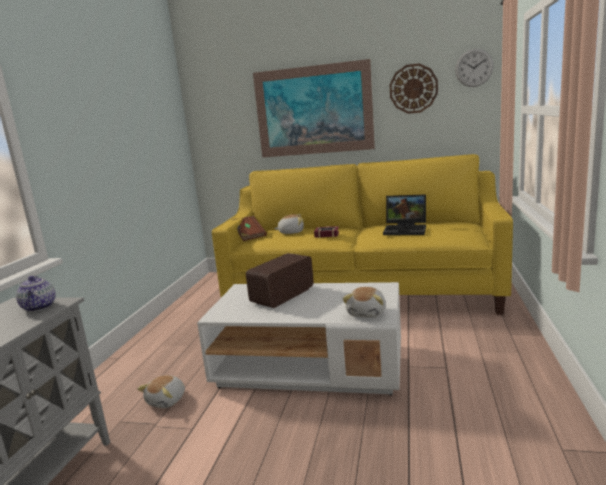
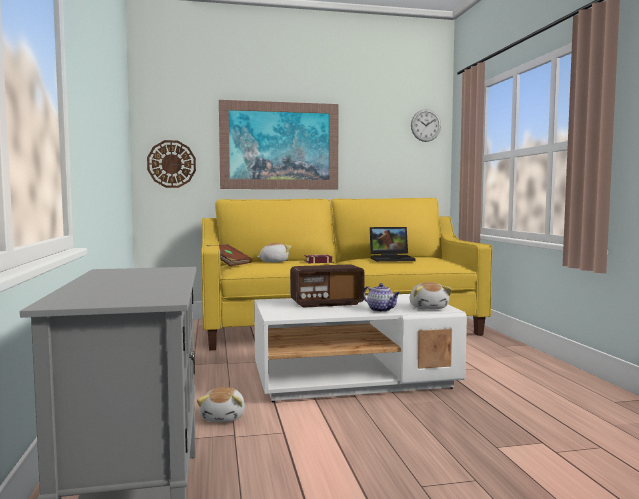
camera: 25 degrees left, 10 degrees down
teapot [16,276,56,312] -> teapot moved to [363,283,400,312]
radio [246,253,314,308] -> radio turned 120 degrees counterclockwise [290,264,365,308]
wall clock [390,63,438,114] -> wall clock moved to [147,140,196,188]

